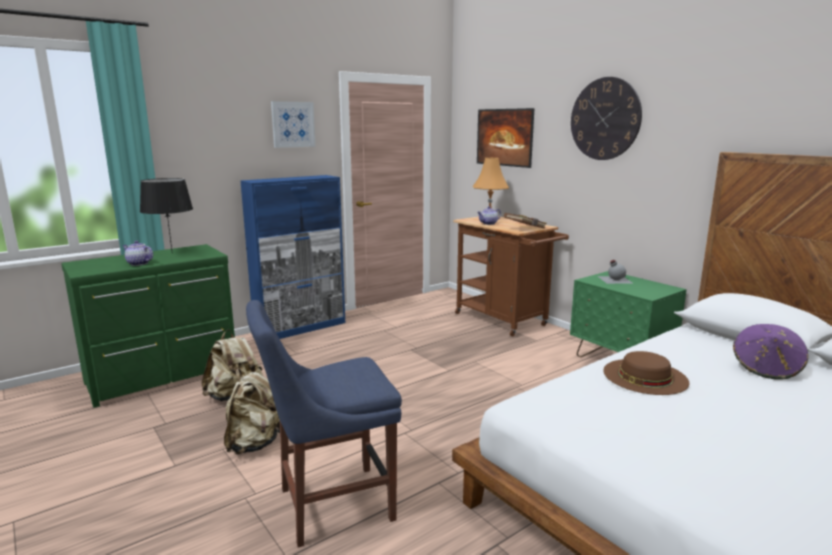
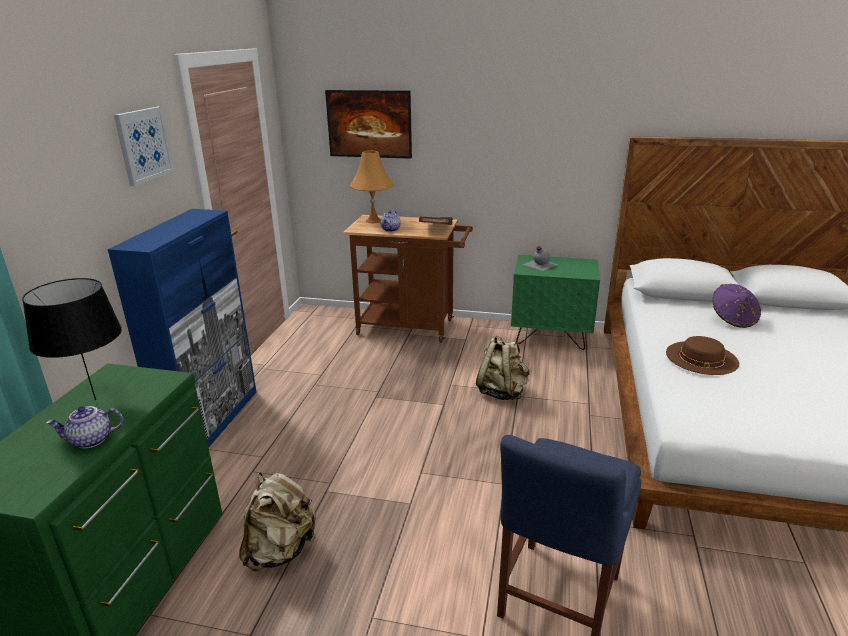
camera: 40 degrees left, 10 degrees up
beige backpack [224,368,280,455] -> beige backpack moved to [476,336,530,400]
wall clock [571,77,642,160] -> none

